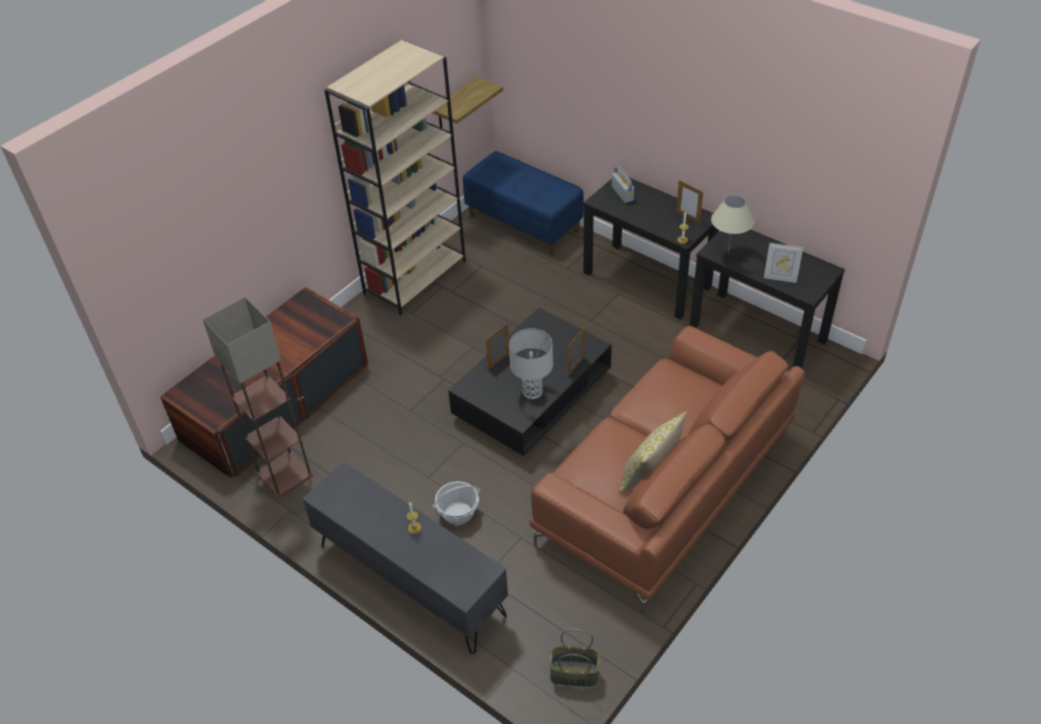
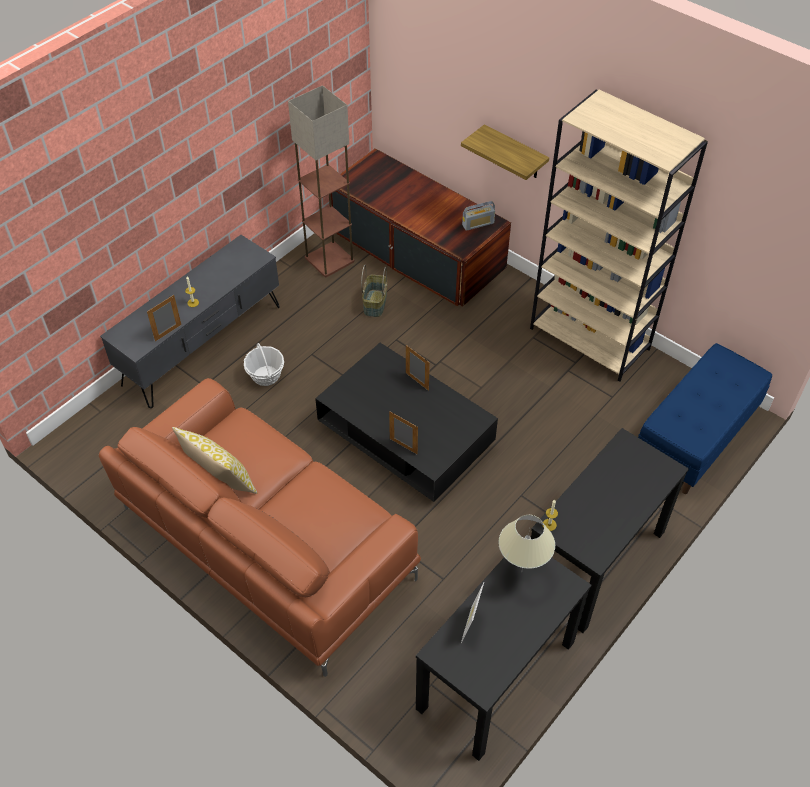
camera: 90 degrees right, 5 degrees up
shelf [433,77,503,128] -> shelf moved to [461,125,549,180]
white table lamp [509,328,553,399] -> none
basket [549,629,600,687] -> basket moved to [361,265,387,317]
radio [612,166,634,203] -> radio moved to [462,201,495,231]
picture frame [676,180,703,224] -> picture frame moved to [147,295,181,342]

